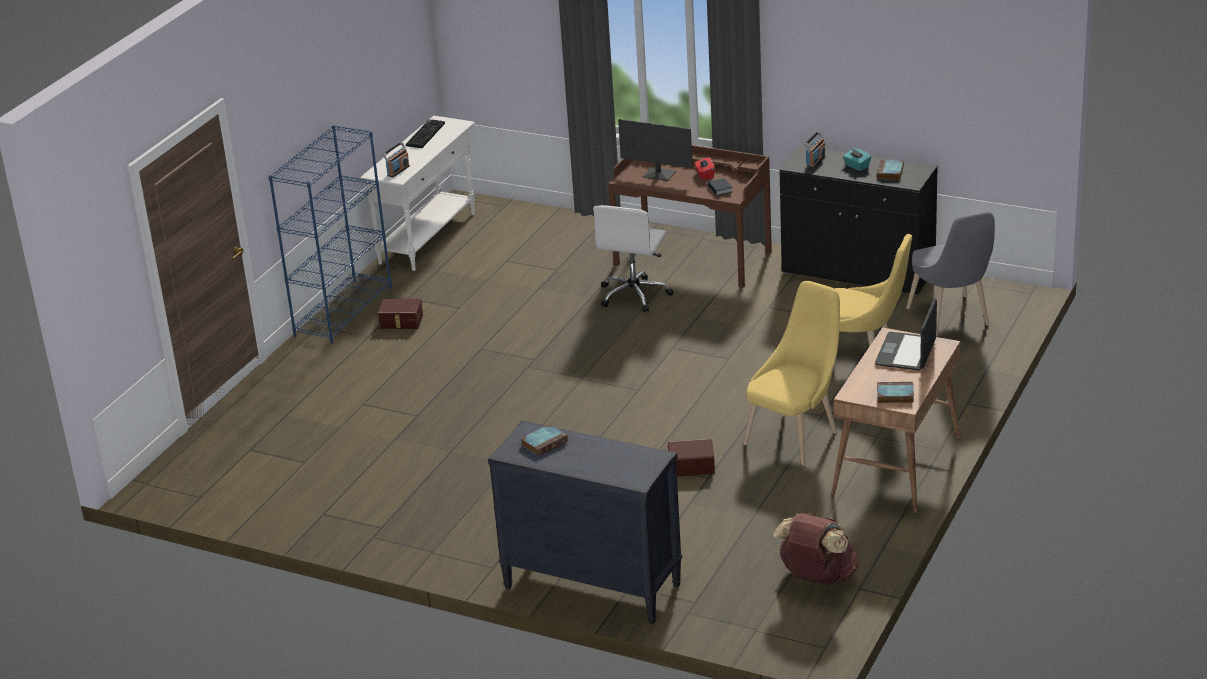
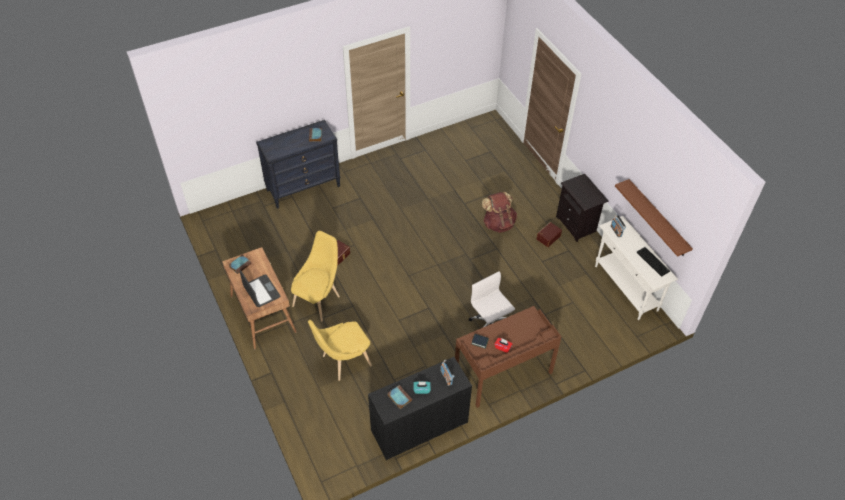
camera: 125 degrees right, 20 degrees up
blue bookcase [269,125,392,344] -> black nightstand [556,174,609,242]
monitor [618,119,693,181] -> none
yellow chair [744,281,840,466] -> yellow chair turned 135 degrees counterclockwise [291,231,340,322]
brown backpack [773,513,859,585] -> brown backpack moved to [482,192,517,233]
grey chair [906,211,995,337] -> none
none -> brown shelf [615,179,693,257]

